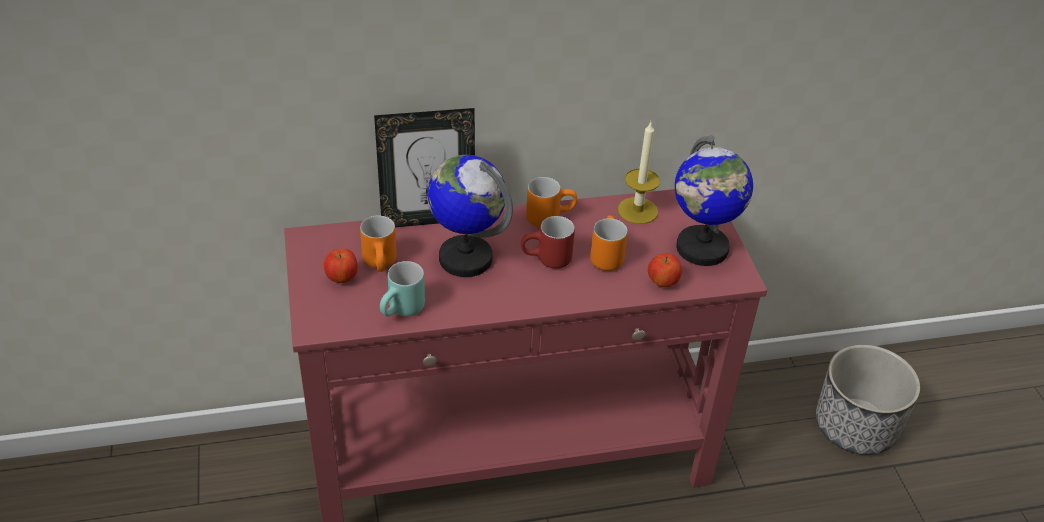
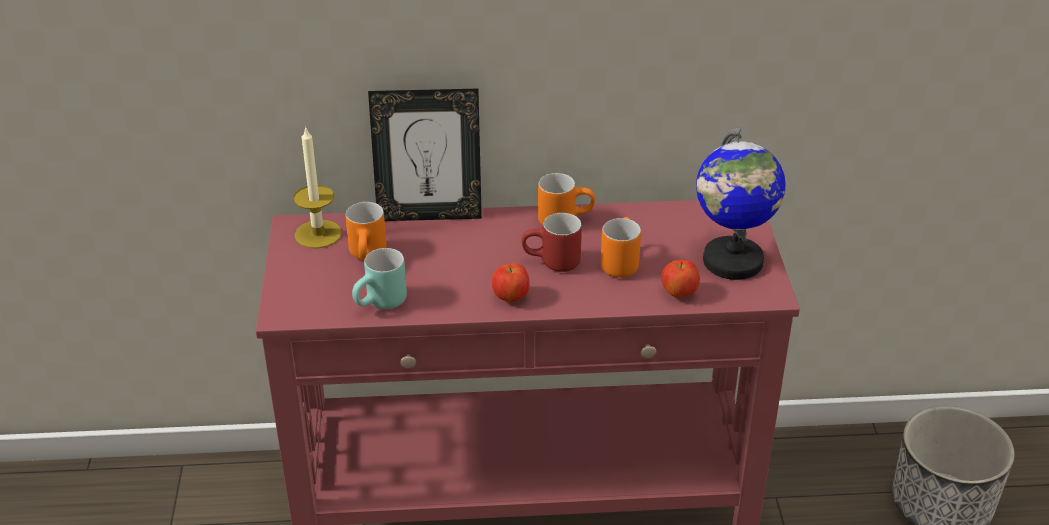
camera: 10 degrees right, 5 degrees down
apple [324,248,358,283] -> apple moved to [492,263,529,302]
globe [427,155,513,277] -> none
candle [618,122,660,224] -> candle moved to [293,126,342,249]

